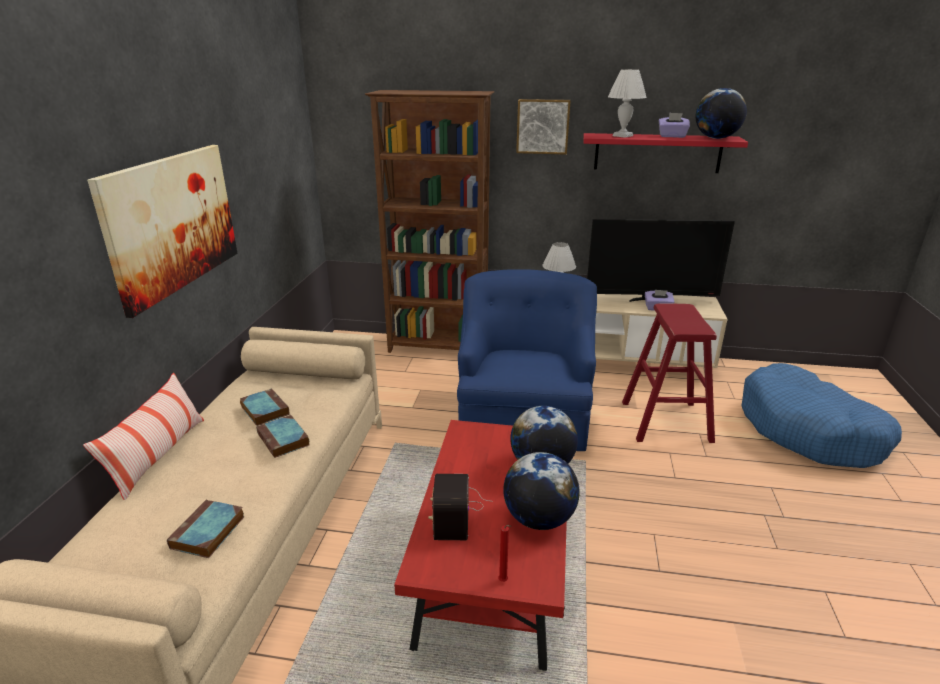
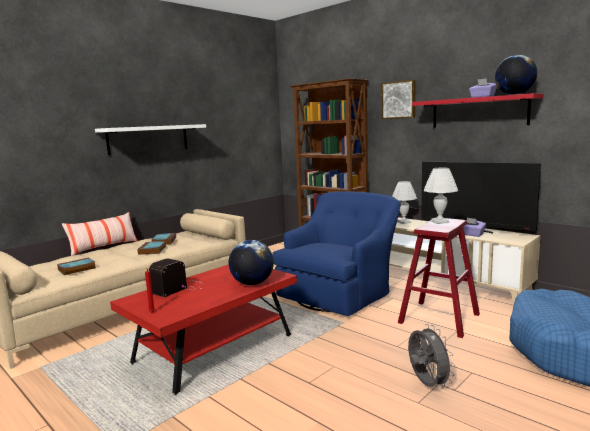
camera: 35 degrees right, 15 degrees down
picture [87,145,237,318] -> white shelf [95,124,206,155]
globe [503,452,580,530] -> none
white table lamp [608,69,647,138] -> white table lamp moved to [423,168,458,224]
none -> grey fan [408,324,455,388]

